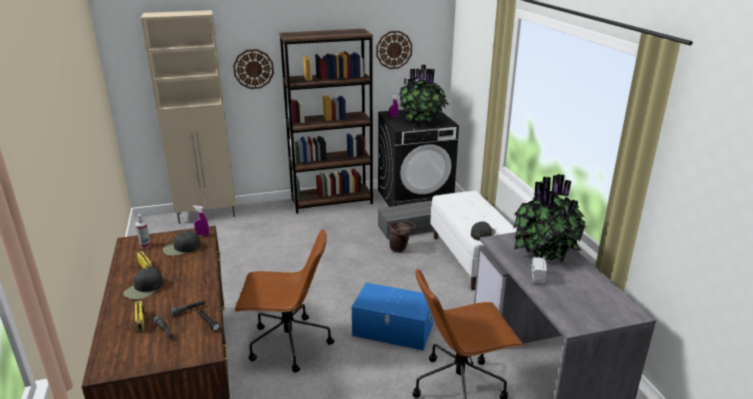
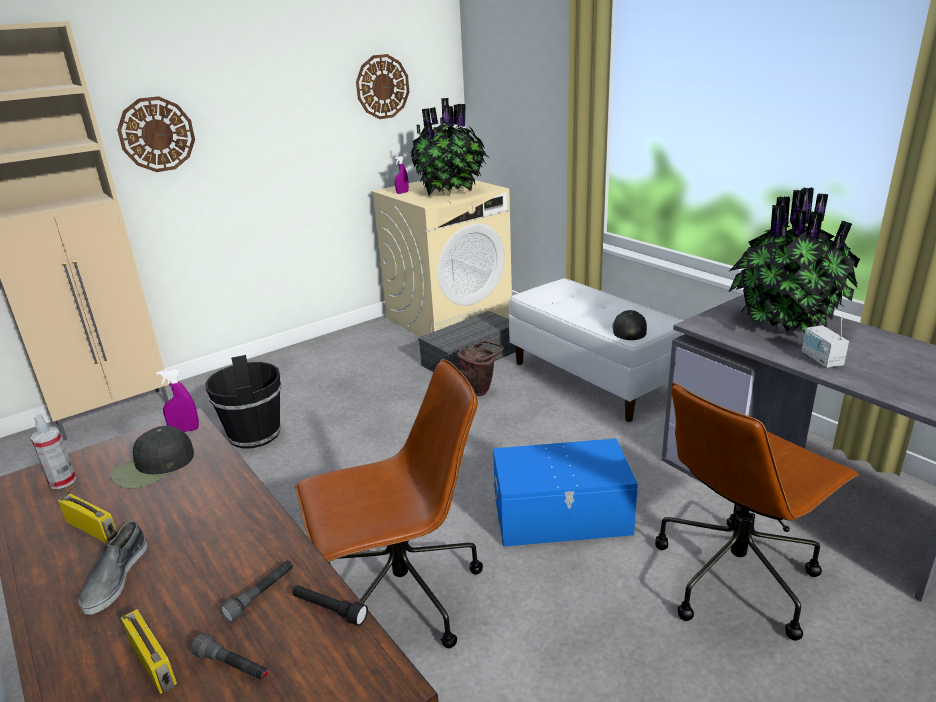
camera: 20 degrees left, 0 degrees up
black cap [123,267,164,300] -> grey shoe [78,521,147,615]
brown bookcase [279,29,373,214] -> none
black washing machine [378,110,459,207] -> beige washing machine [371,180,512,337]
none -> black bucket [205,355,282,449]

